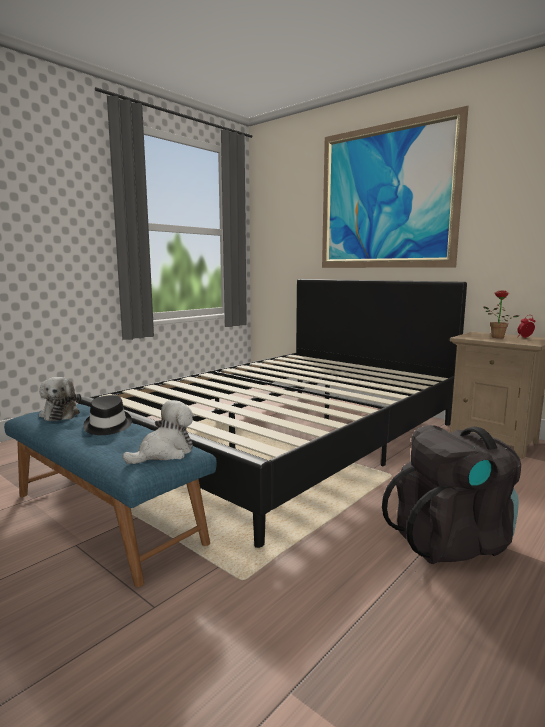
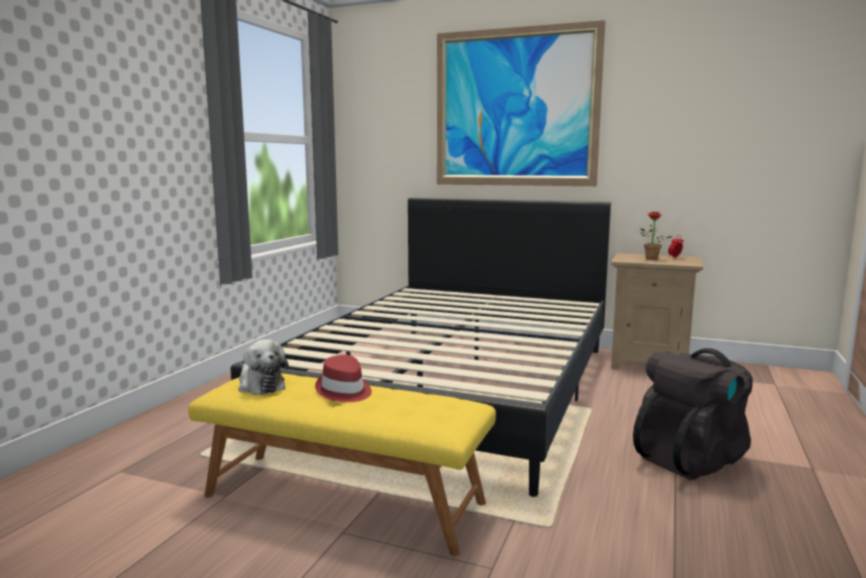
camera: 20 degrees left, 0 degrees up
blue bench [4,404,217,587] -> yellow bench [188,373,496,556]
black hat [83,395,132,435] -> red hat [315,355,372,402]
plush toy [123,400,193,464] -> none

